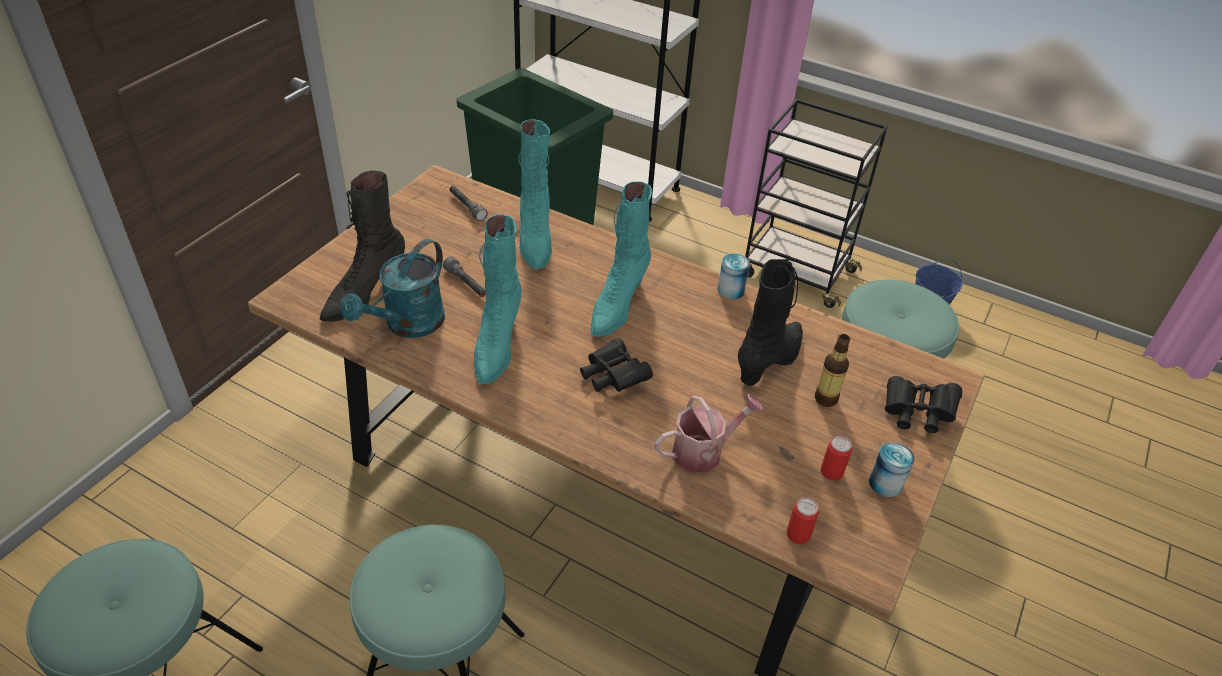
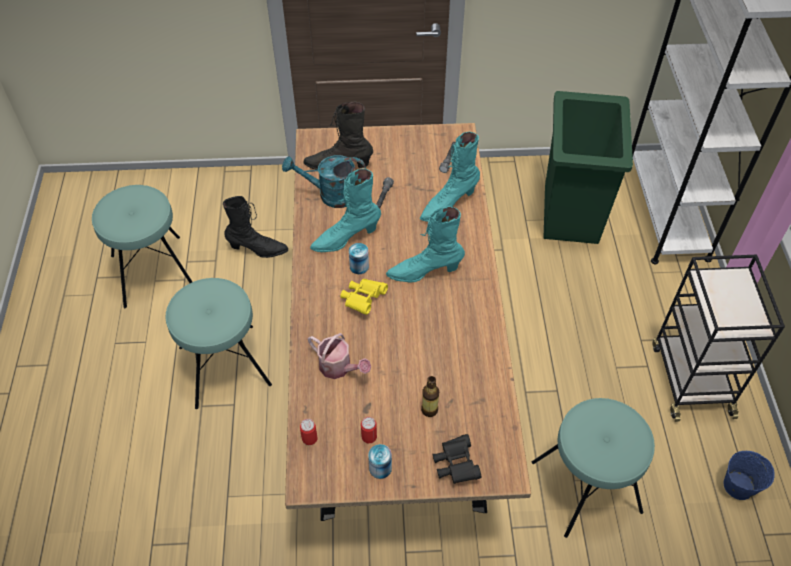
camera: 60 degrees right, 10 degrees up
black binoculars [580,338,653,392] -> yellow binoculars [340,279,388,315]
can [718,253,750,299] -> can moved to [349,243,369,274]
black boot [738,259,803,386] -> black boot moved to [223,196,288,258]

